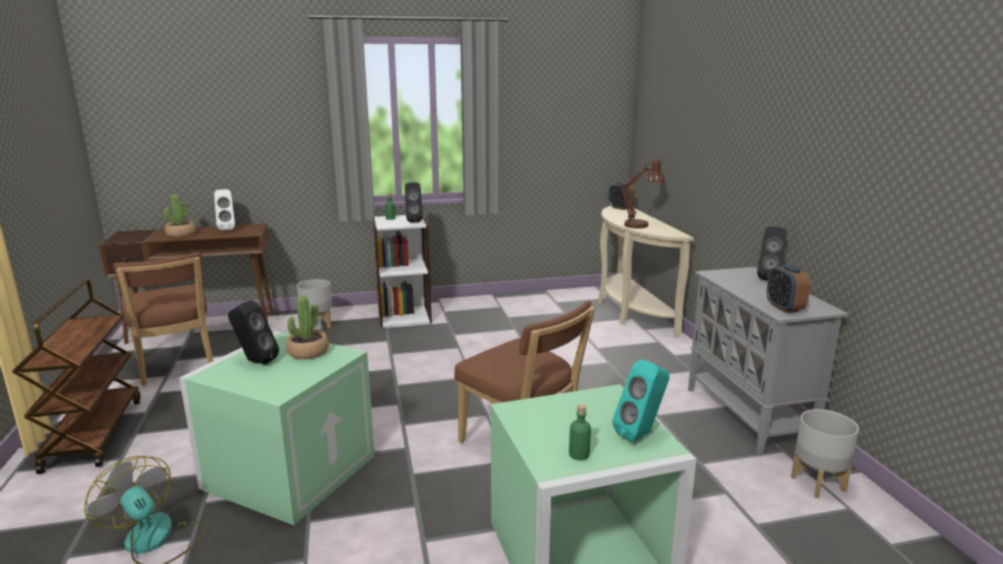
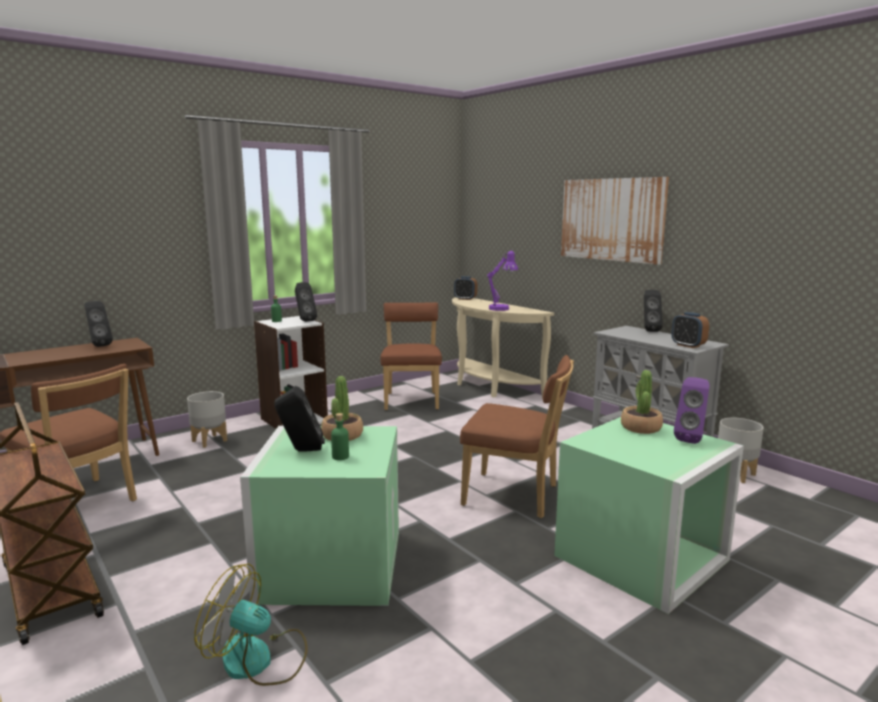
camera: 25 degrees left, 5 degrees down
potted plant [164,194,195,237] -> potted plant moved to [621,370,663,434]
white speaker [214,189,235,230] -> black speaker [84,301,113,347]
green bottle [569,404,591,460] -> green bottle moved to [331,413,349,460]
turquoise speaker [612,359,670,442] -> purple speaker [674,377,709,444]
brown table lamp [620,159,665,229] -> purple table lamp [487,251,518,311]
none -> brown chair [380,302,442,410]
none -> picture [561,177,669,265]

